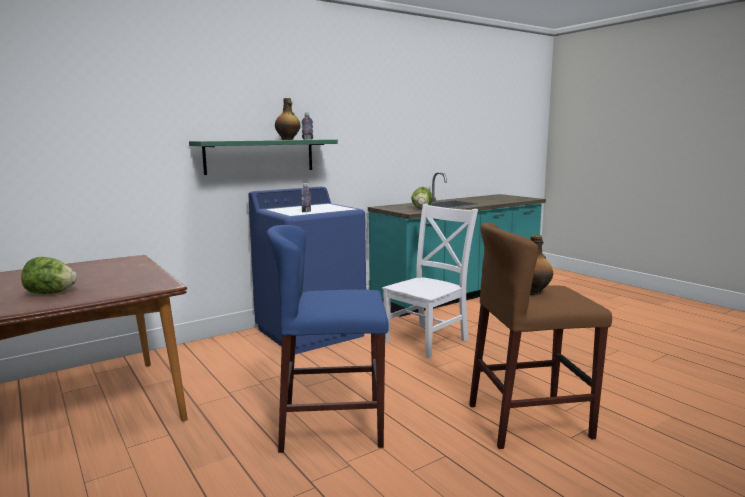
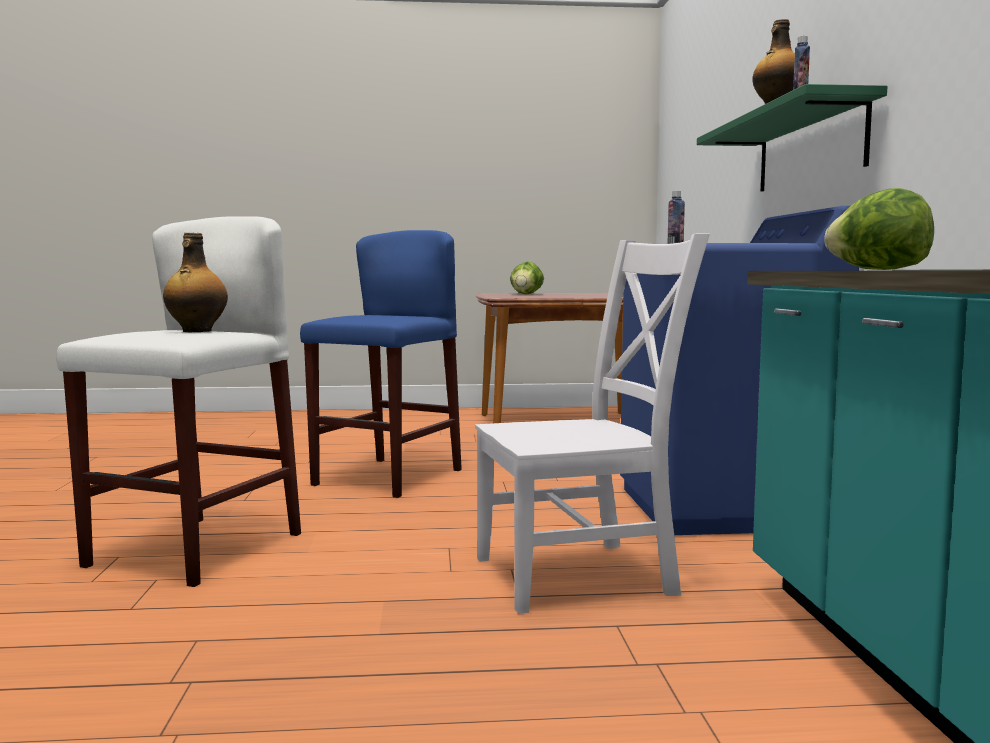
camera: 120 degrees right, 5 degrees down
white chair [382,204,478,358] -> white chair turned 90 degrees counterclockwise [475,234,710,614]
brown stool [469,223,612,449] -> white stool [56,216,301,587]

